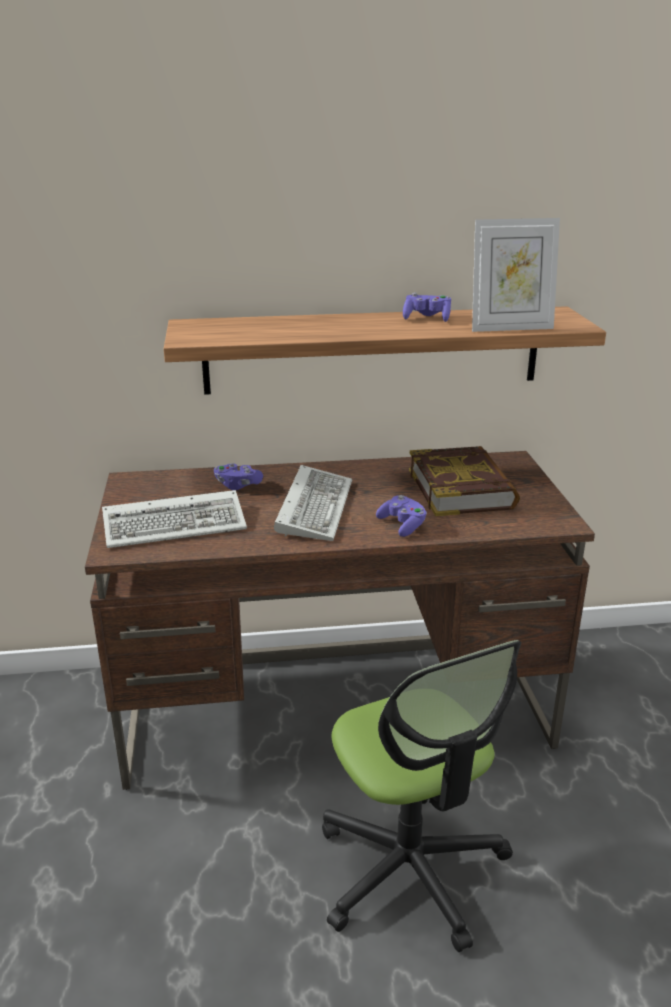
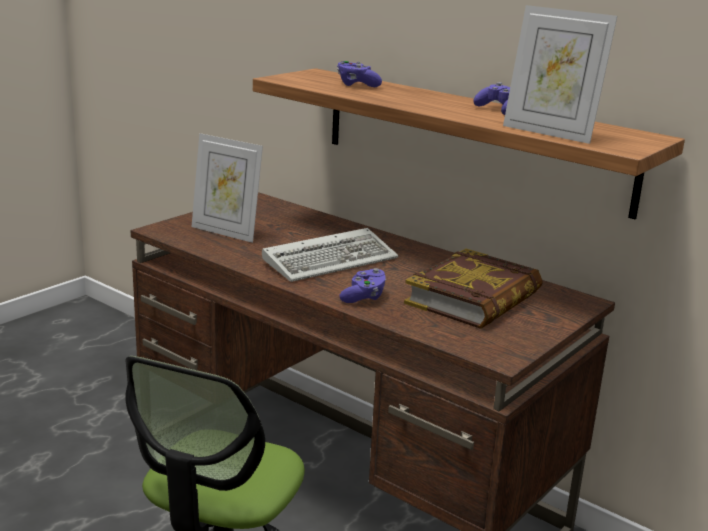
camera: 45 degrees right, 5 degrees down
keyboard [102,490,247,548] -> picture frame [192,133,263,243]
purple game controller [214,463,263,490] -> purple game controller moved to [337,61,382,87]

